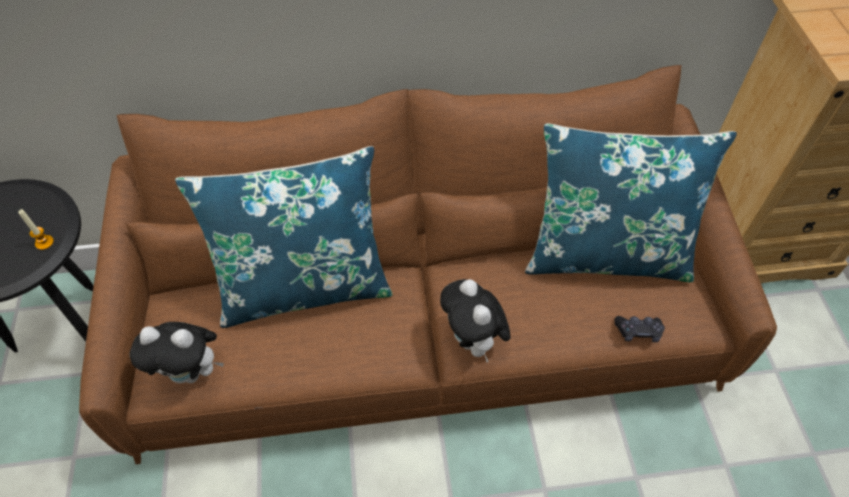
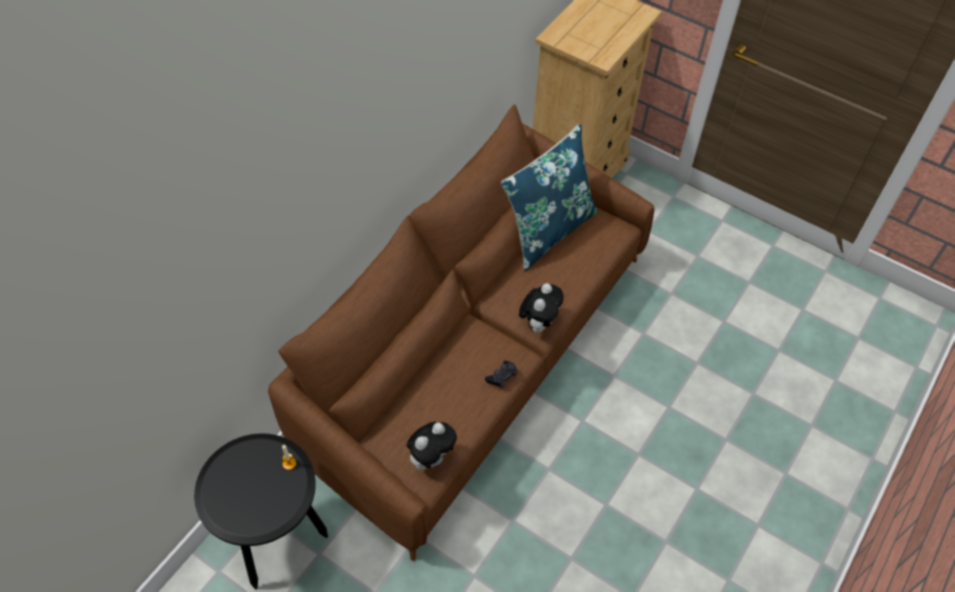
camera: 50 degrees left, 0 degrees up
blue pillow [175,146,393,328] -> none
plush toy [440,279,511,363] -> plush toy turned 90 degrees counterclockwise [519,283,563,333]
black game controller [614,316,665,342] -> black game controller moved to [485,361,517,388]

